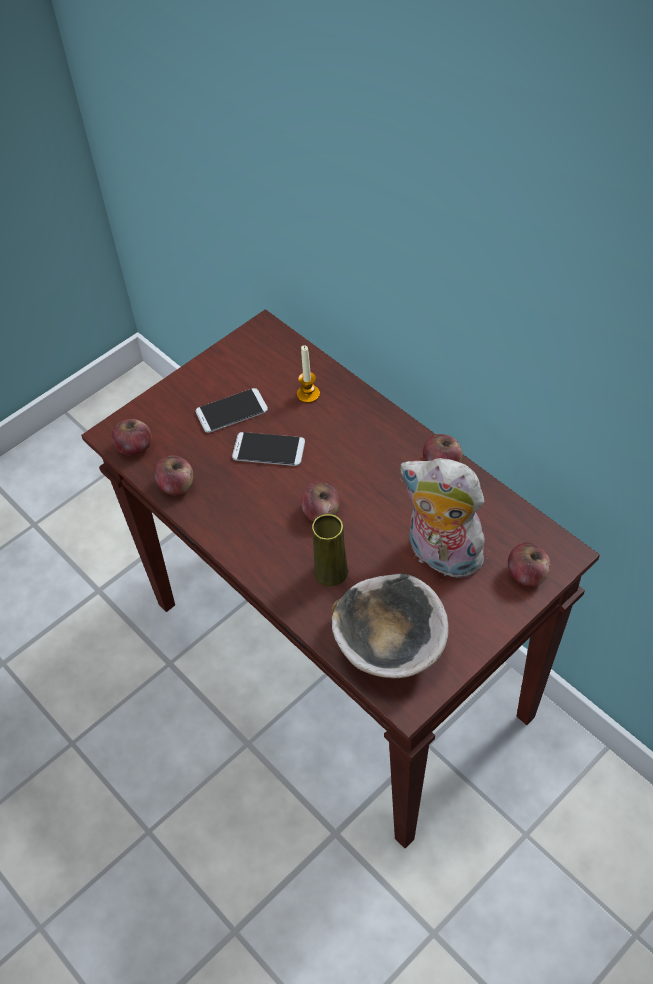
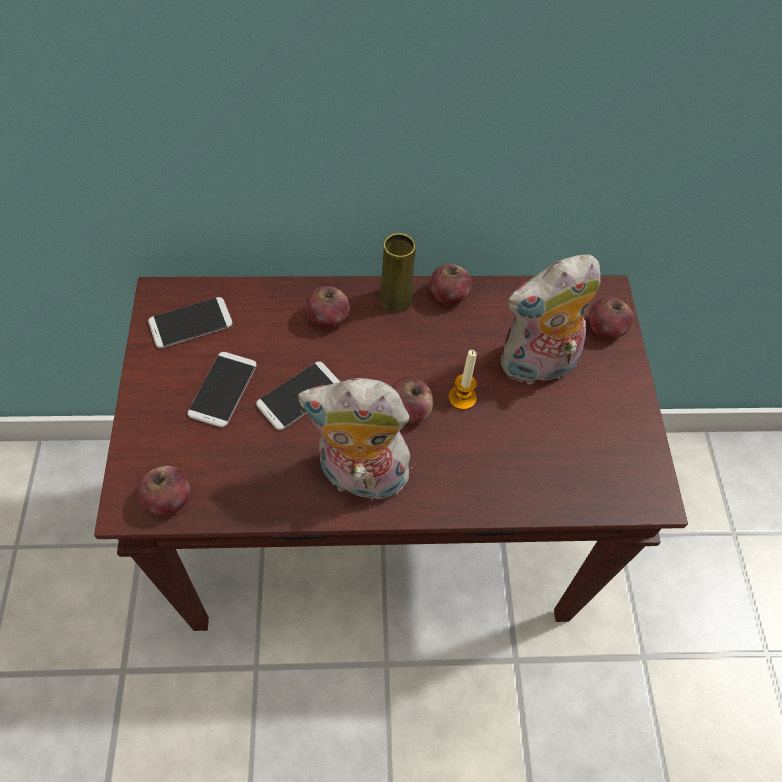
camera: 55 degrees left, 5 degrees up
apple [154,455,193,495] -> apple moved to [306,286,350,327]
candle [297,345,320,403] -> candle moved to [448,350,477,410]
yellow vase [312,514,348,586] -> yellow vase moved to [379,233,416,312]
bowl [331,573,449,678] -> none
none -> phone [148,297,233,348]
none -> plush toy [298,378,417,500]

